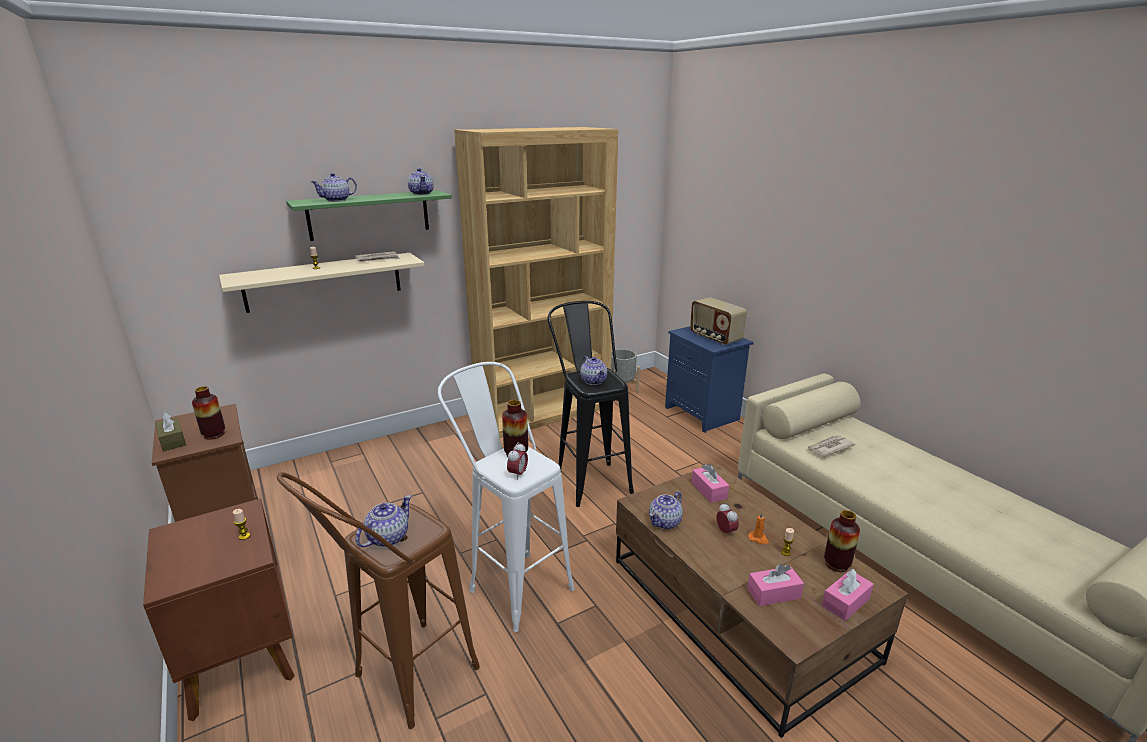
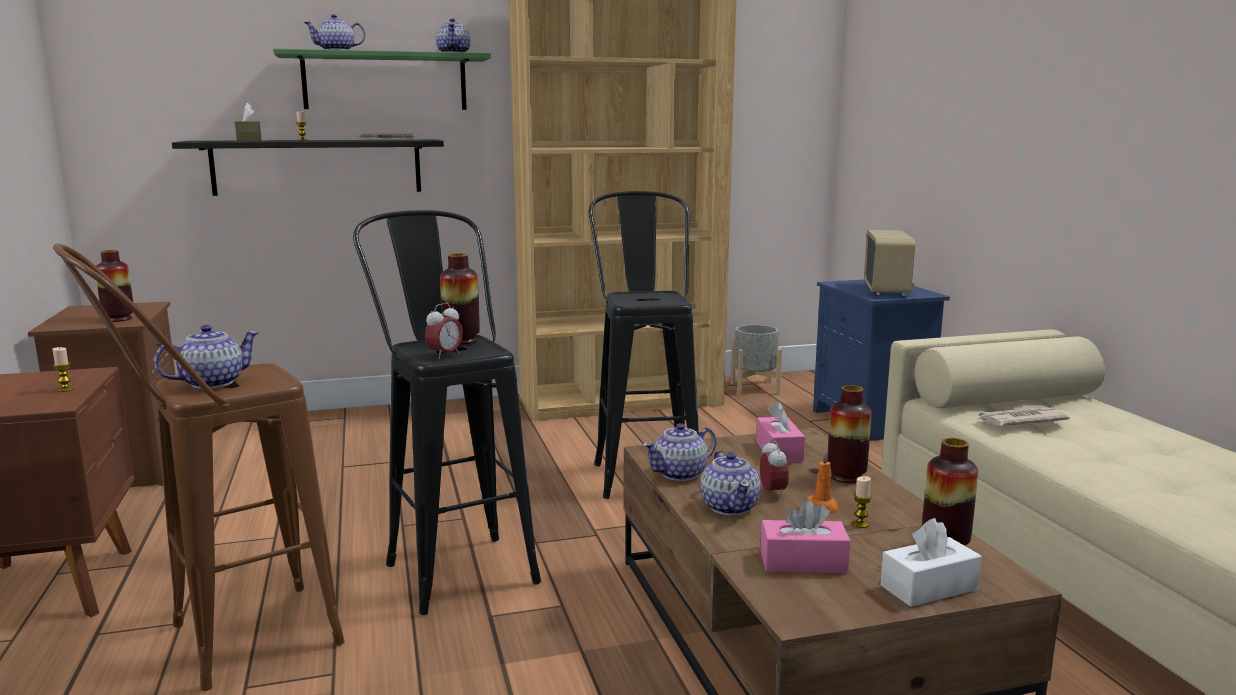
camera: 15 degrees right, 10 degrees down
brown tissue box [155,412,186,452] -> brown tissue box moved to [235,103,262,141]
beige shelf [219,253,425,313] -> black shelf [172,140,444,196]
white stool [438,362,575,632] -> black stool [353,210,541,615]
teapot [580,356,607,385] -> teapot moved to [700,450,761,515]
radio [690,297,747,345] -> radio turned 150 degrees counterclockwise [864,230,915,296]
pink tissue box [822,569,874,621] -> white tissue box [880,518,982,607]
none -> vase [827,385,872,483]

